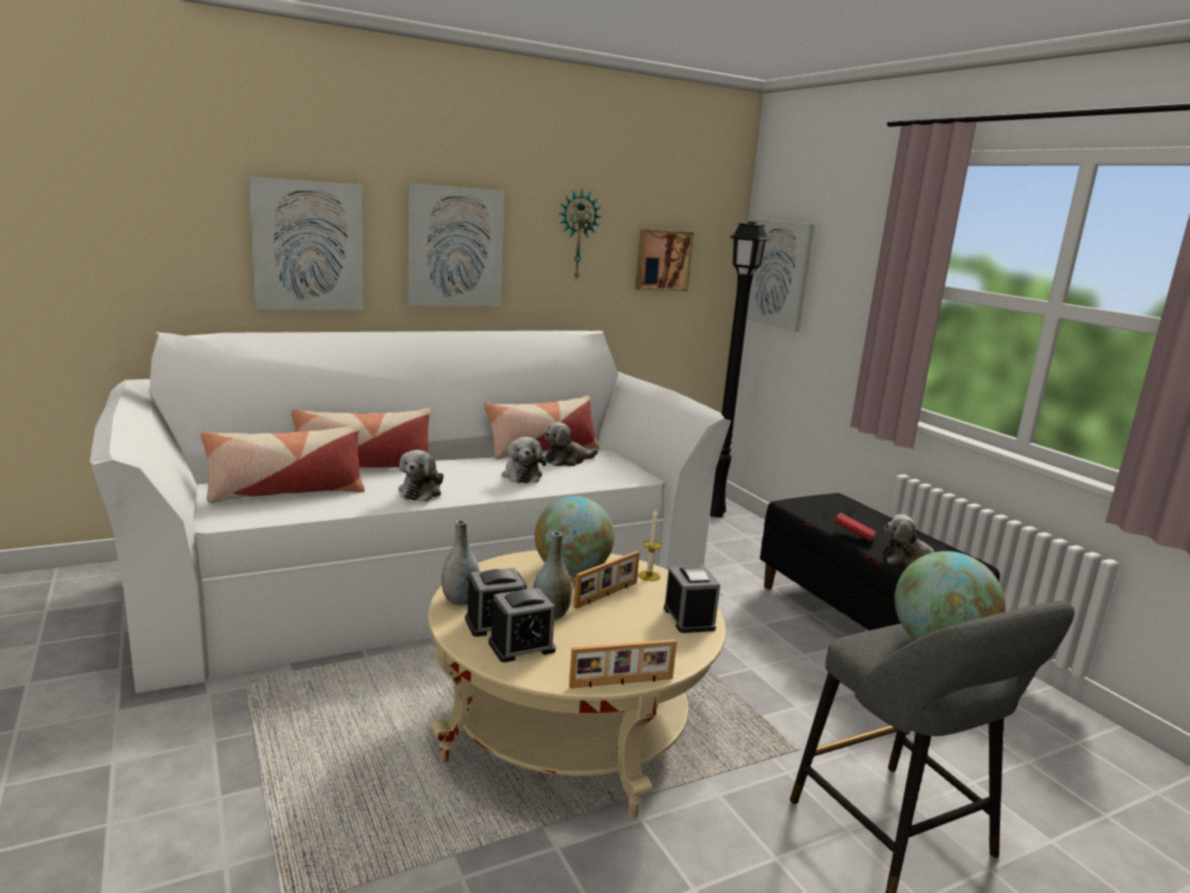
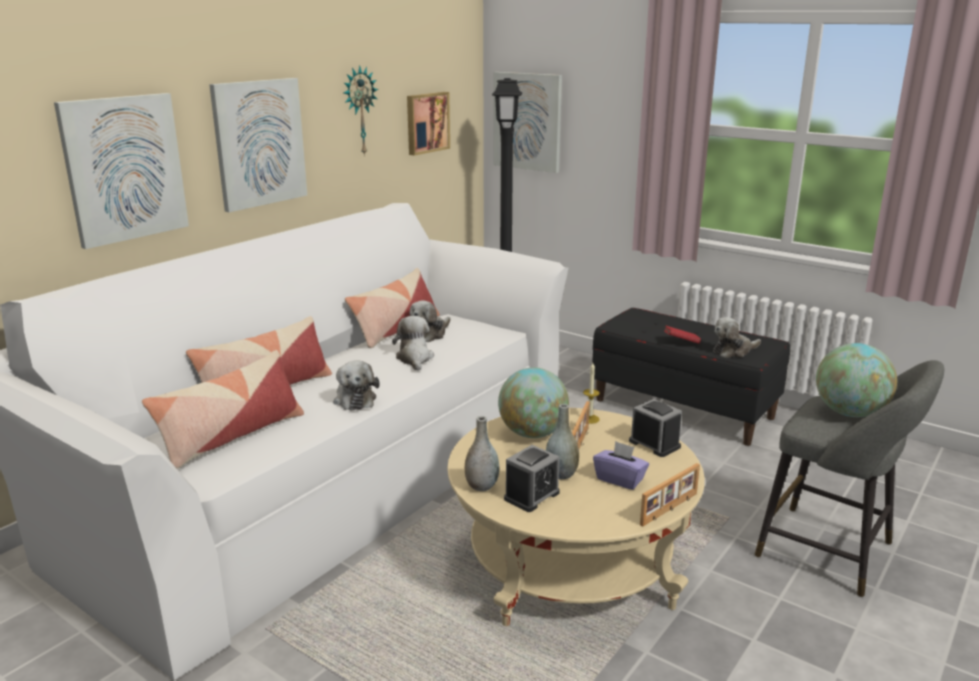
camera: 25 degrees left, 5 degrees up
alarm clock [489,587,556,662] -> none
plush toy [502,437,547,483] -> plush toy turned 150 degrees counterclockwise [392,316,434,371]
none -> purple tissue box [593,441,649,490]

